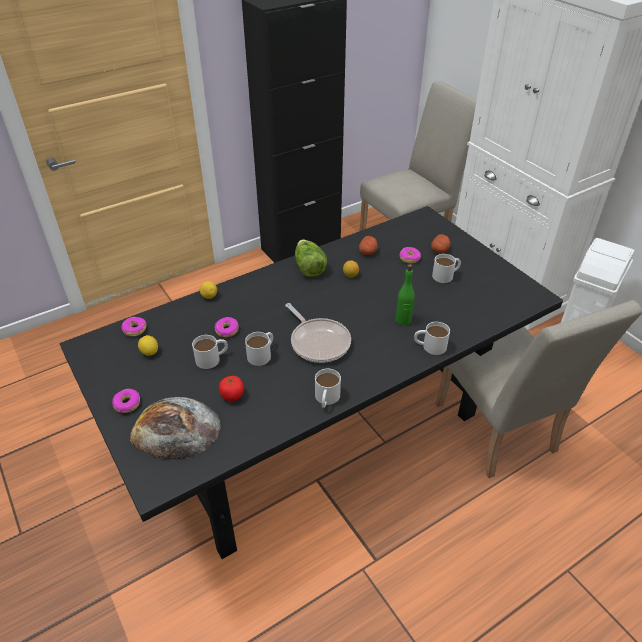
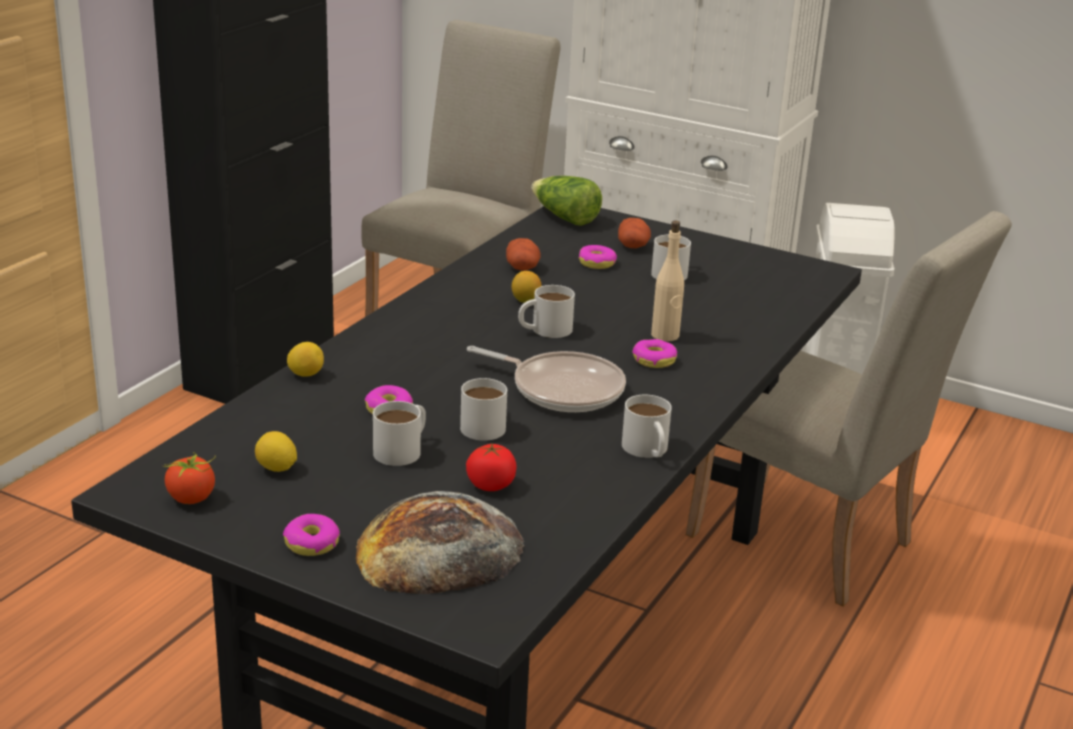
camera: 30 degrees left, 15 degrees down
donut [121,317,147,336] -> donut moved to [632,339,677,368]
lettuce [295,240,327,277] -> lettuce moved to [531,176,602,226]
green bottle [396,264,415,325] -> beige bottle [651,220,684,341]
white mug [414,322,450,355] -> white mug moved to [518,285,575,338]
none -> tomato [163,452,216,504]

